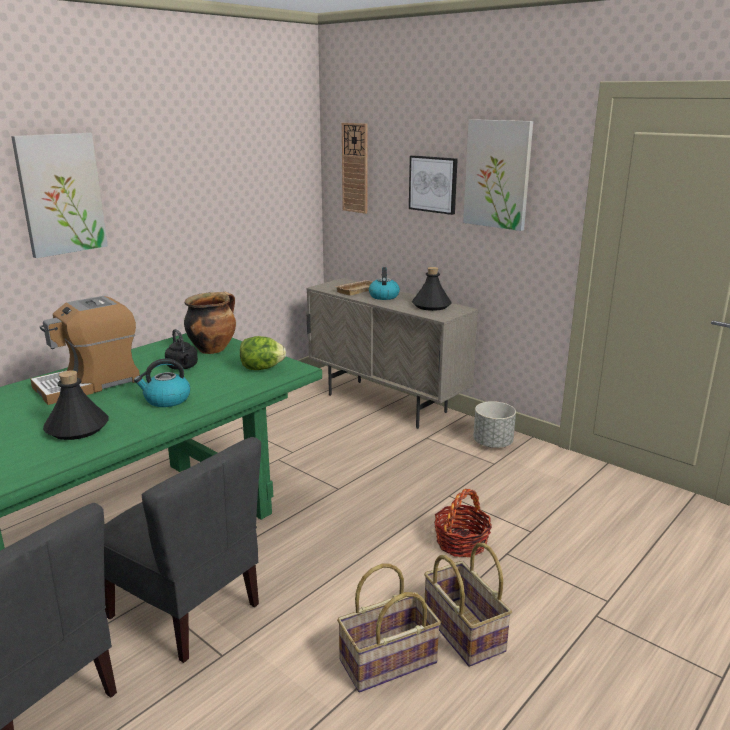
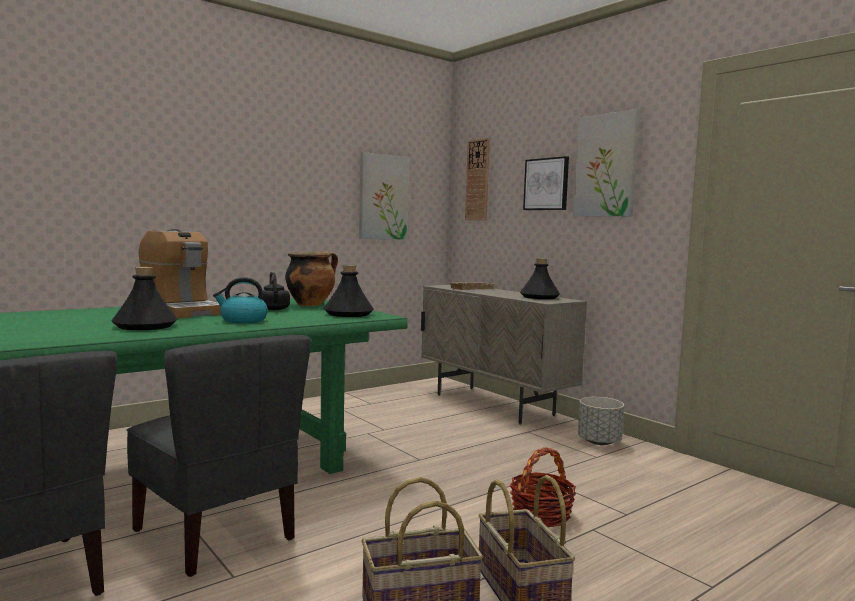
camera: 10 degrees right, 15 degrees down
picture [11,133,108,258] -> picture moved to [359,152,410,240]
coffee machine [30,296,140,405] -> coffee machine turned 105 degrees counterclockwise [139,229,221,318]
lettuce [240,336,286,370] -> black bottle [324,265,374,317]
kettle [369,267,400,300] -> none

